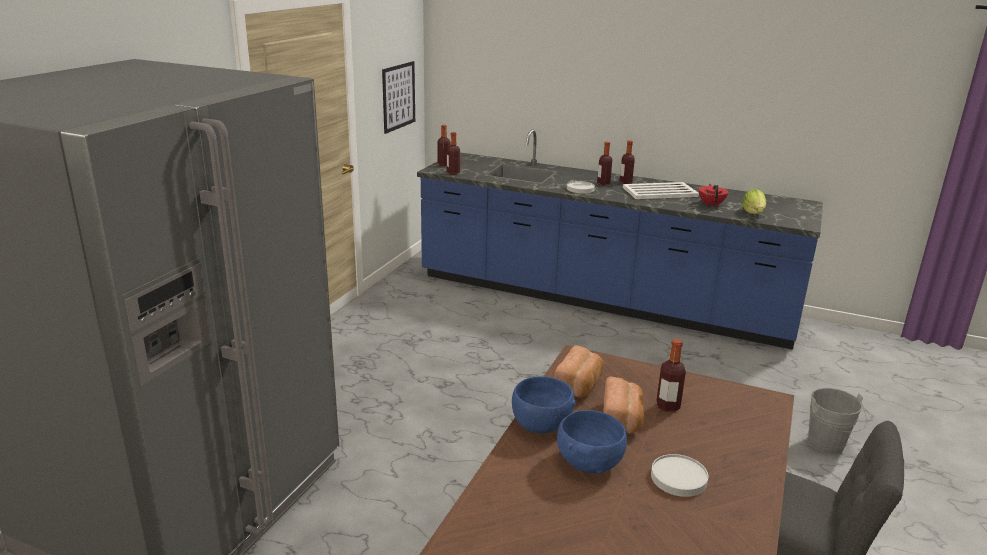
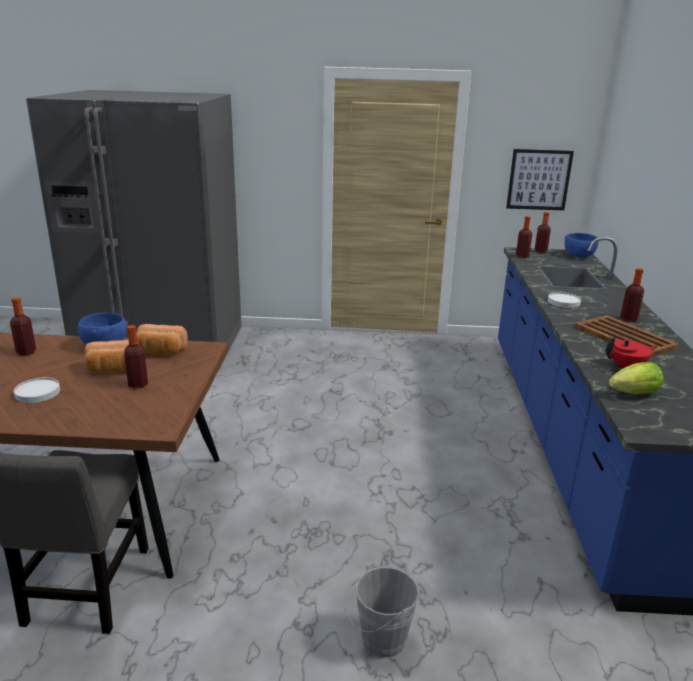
camera: 70 degrees right, 0 degrees up
blue bowl [557,410,627,474] -> blue bowl moved to [565,233,598,258]
bottle [597,142,612,186] -> bottle moved to [10,297,36,355]
white tray [623,182,699,199] -> brown tray [575,315,679,358]

